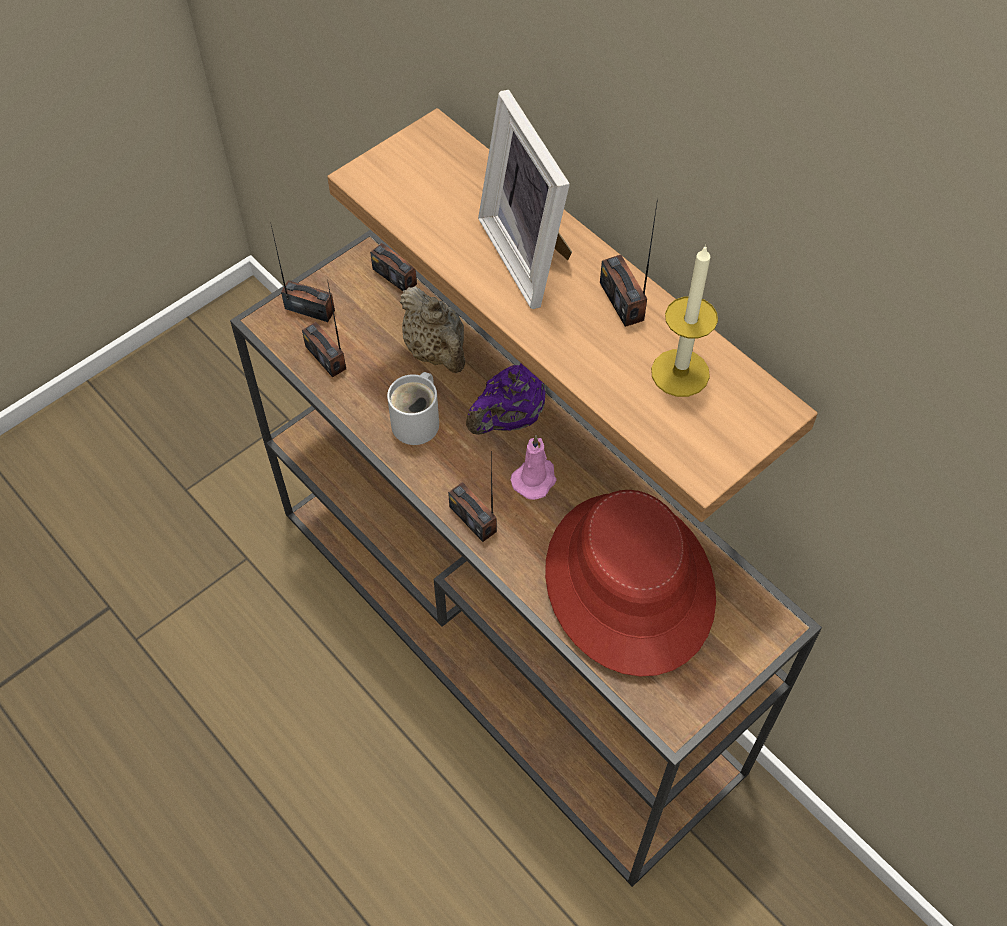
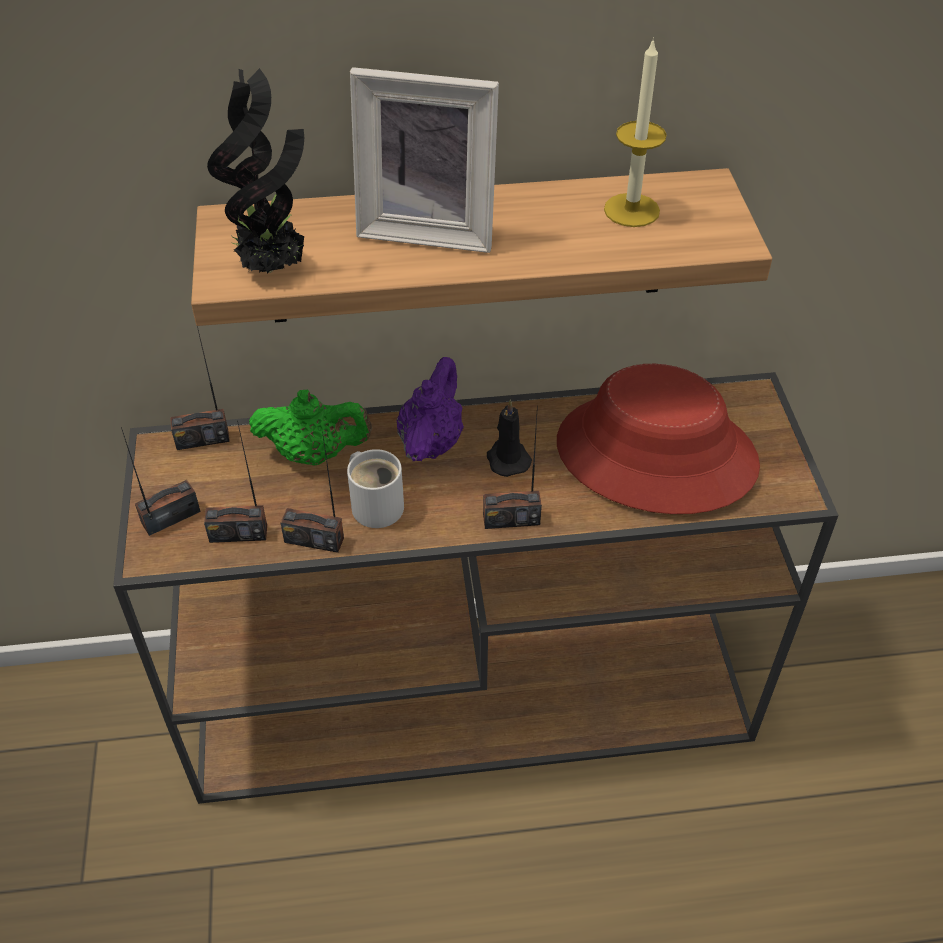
camera: 55 degrees left, 10 degrees down
beige teapot [400,286,465,373] -> green teapot [249,390,372,466]
purple teapot [466,363,546,435] -> purple teapot turned 150 degrees counterclockwise [397,357,464,461]
pink candle [511,435,557,500] -> black candle [487,400,532,477]
radio [600,199,658,327] -> radio moved to [280,432,344,553]
none -> potted plant [207,68,304,273]

